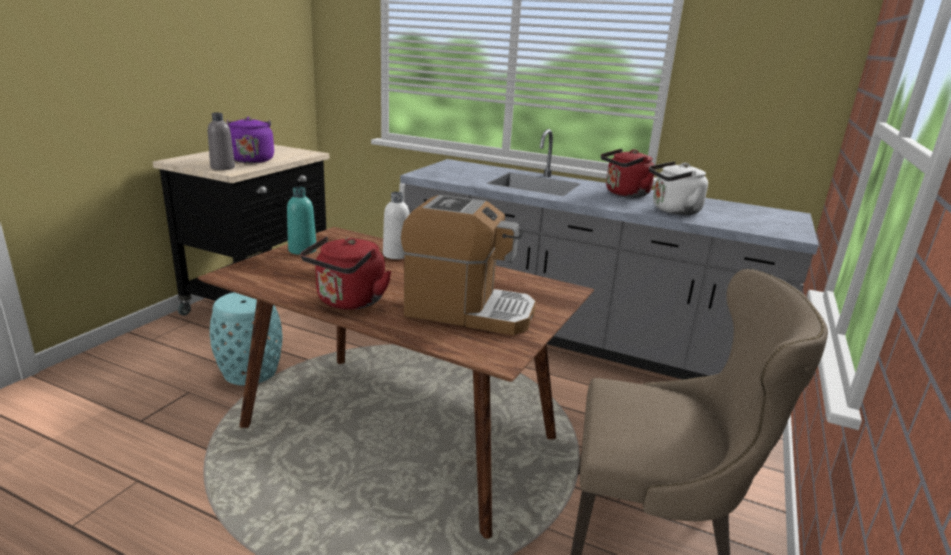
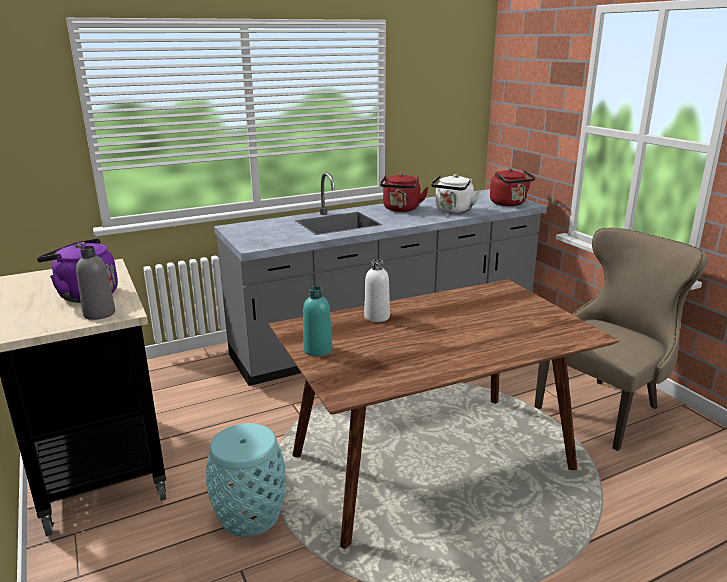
camera: 50 degrees left, 0 degrees up
red kettle [300,236,391,310] -> red kettle moved to [490,168,535,206]
coffee machine [401,195,536,335] -> none

